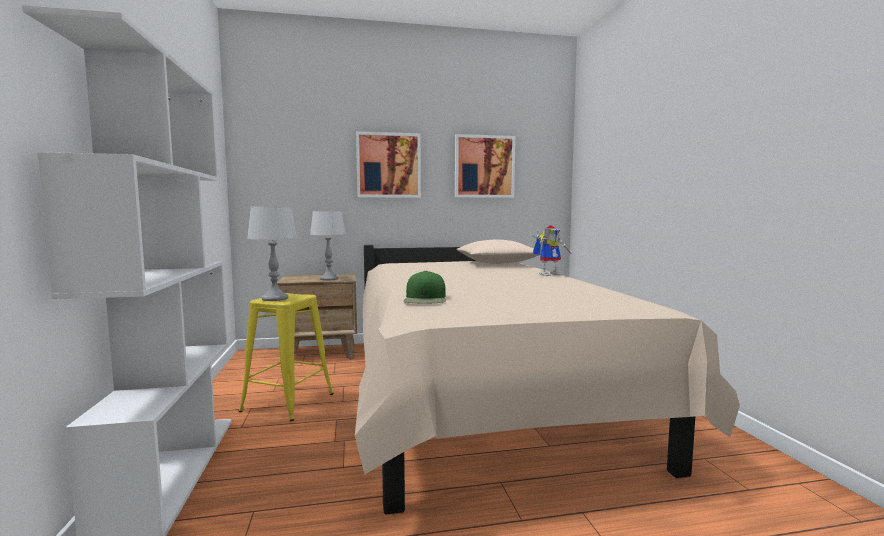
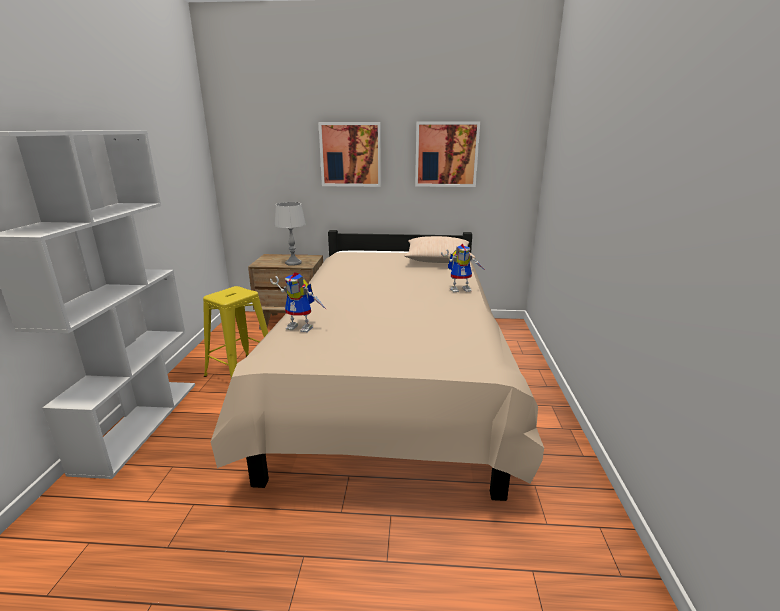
camera: 15 degrees right, 15 degrees up
grey table lamp [247,207,297,301] -> none
green cap [403,271,446,303] -> toy robot [270,272,327,332]

